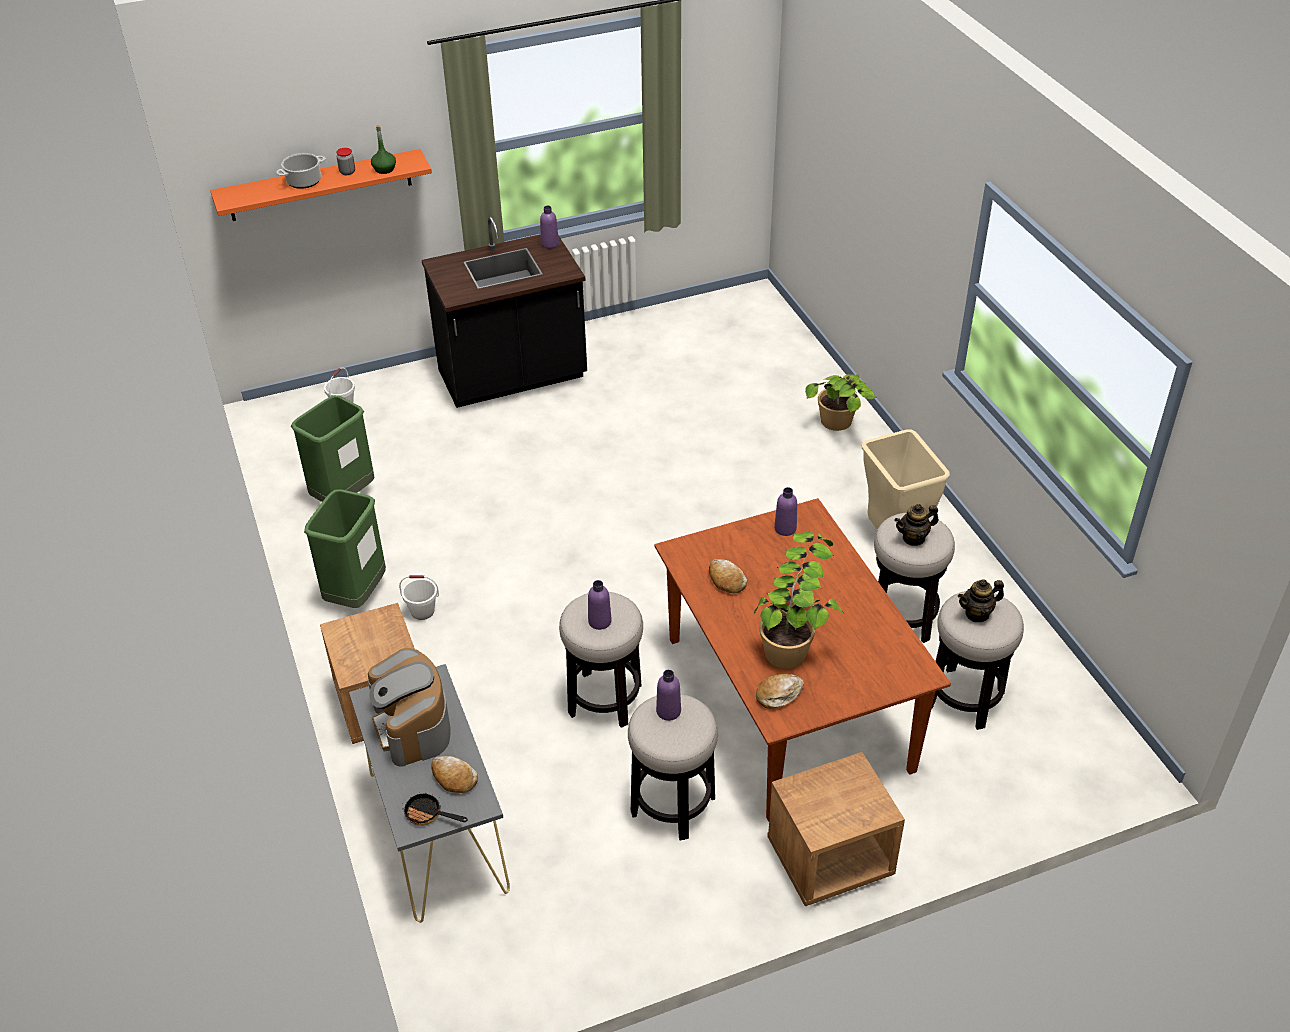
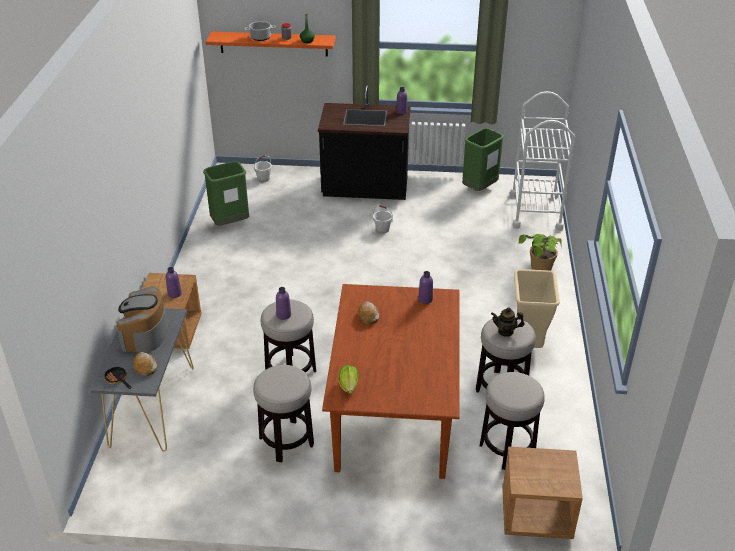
camera: 25 degrees right, 5 degrees down
green trash can [304,489,386,608] -> green trash can moved to [462,128,504,191]
white bucket [399,575,439,620] -> white bucket moved to [373,205,393,233]
purple bottle [656,670,681,721] -> purple bottle moved to [166,267,182,298]
potted plant [754,531,844,669] -> none
bread [756,673,804,709] -> lettuce [339,365,359,394]
brown nightstand [767,752,905,906] -> brown nightstand moved to [502,447,583,539]
teapot [958,579,1004,622] -> none
none -> white cart [510,91,575,231]

